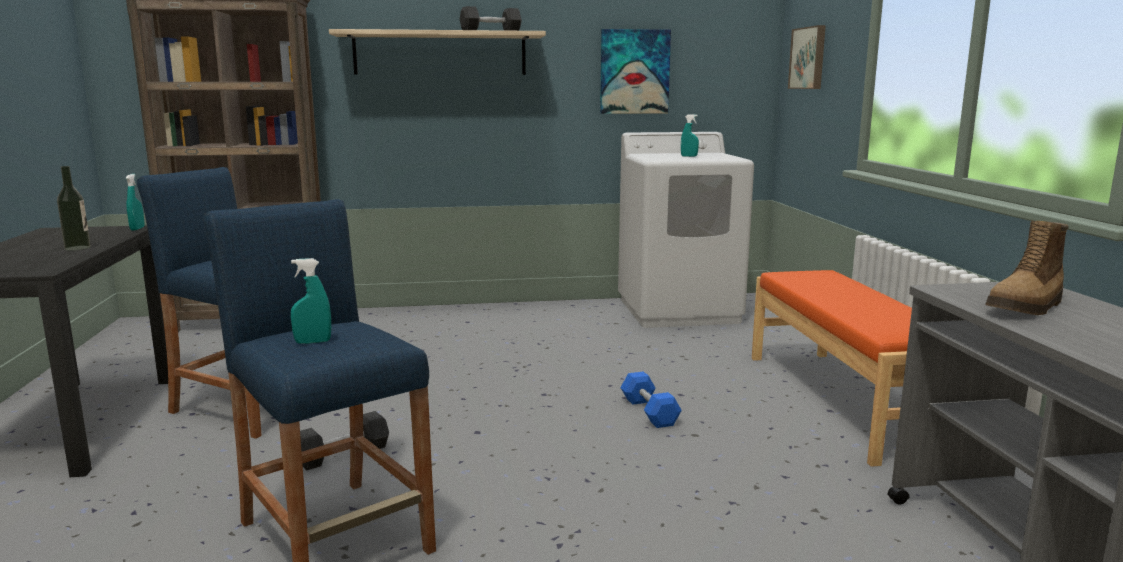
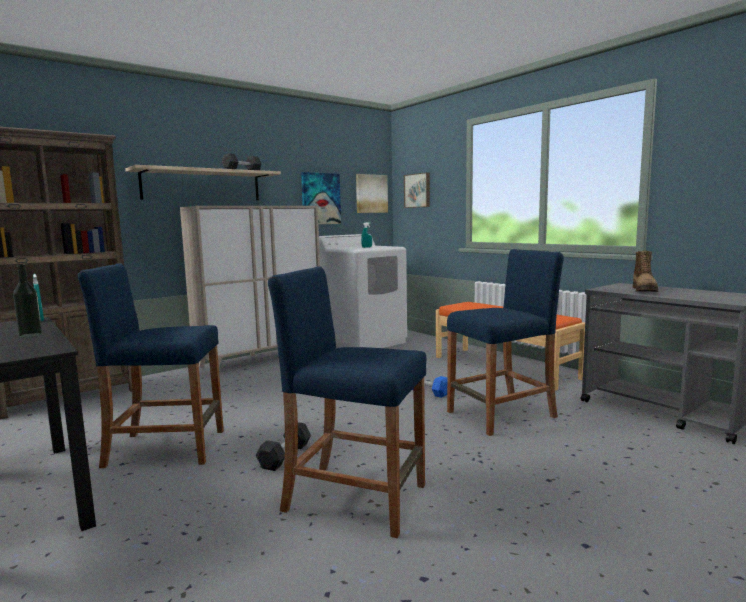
camera: 30 degrees left, 5 degrees down
turquoise spray bottle [291,258,331,344] -> none
none -> beige cabinet [180,206,320,367]
none -> picture [356,174,388,213]
none -> blue stool [447,249,564,436]

